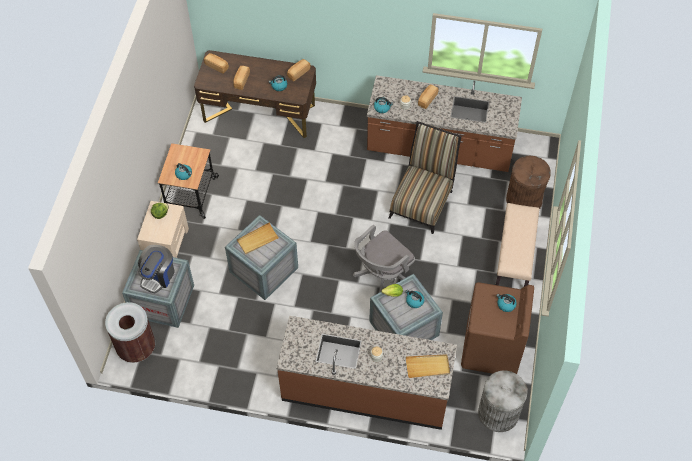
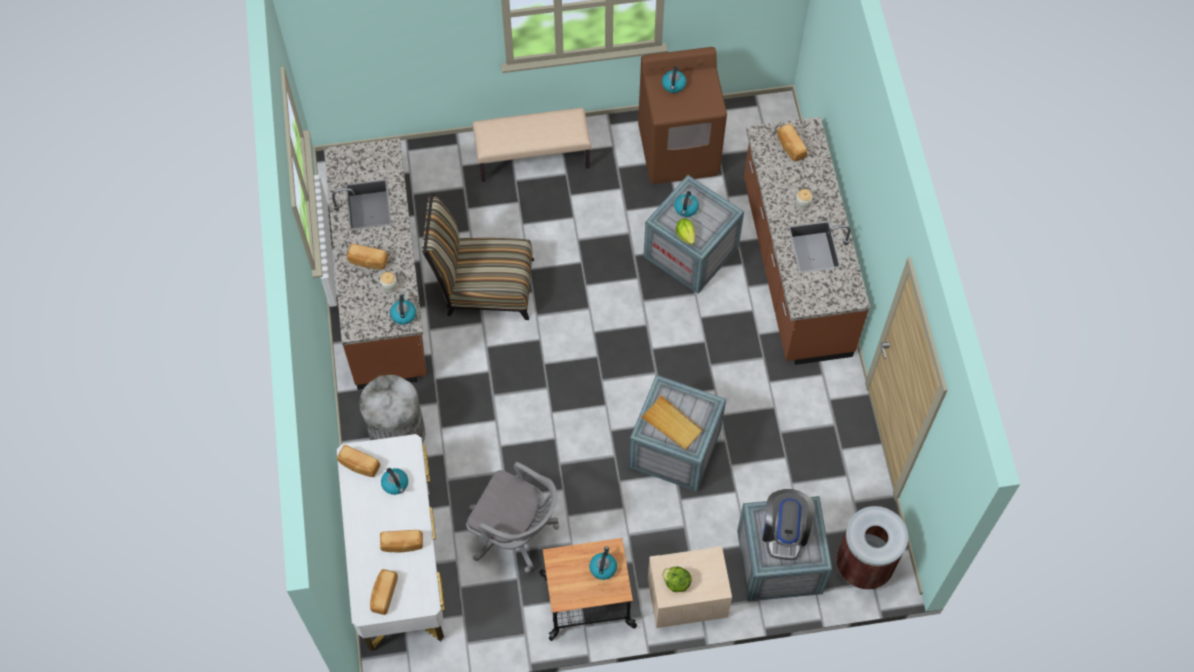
camera: 110 degrees left, 5 degrees up
coffee machine [138,245,174,293] -> coffee machine turned 90 degrees clockwise [763,489,814,560]
brown desk [194,50,316,138] -> white desk [337,434,445,651]
grey office chair [353,225,415,292] -> grey office chair moved to [466,462,559,573]
beige tray [406,354,450,378] -> bread [777,123,807,162]
grey trash can [478,371,528,432] -> grey trash can moved to [359,375,425,444]
brown trash can [506,156,551,209] -> none

